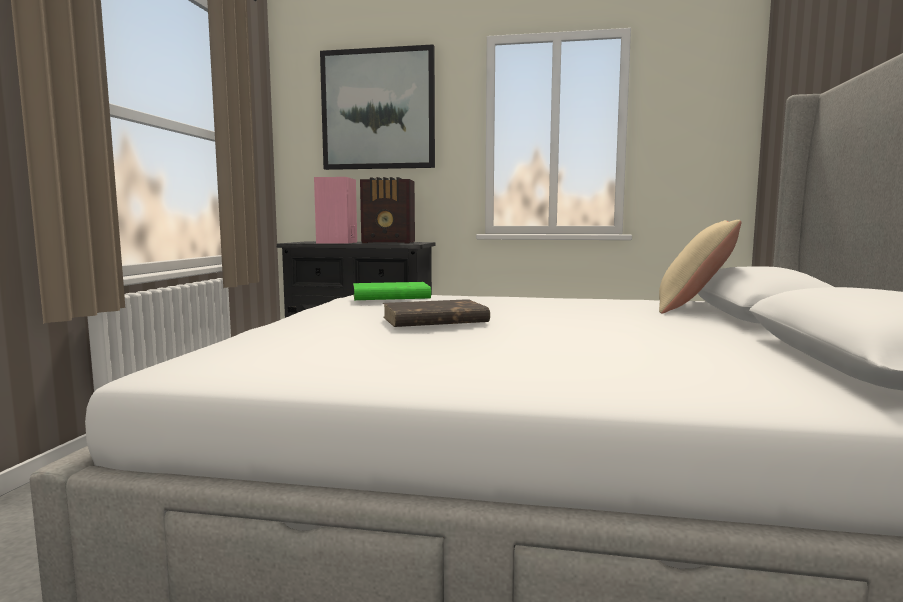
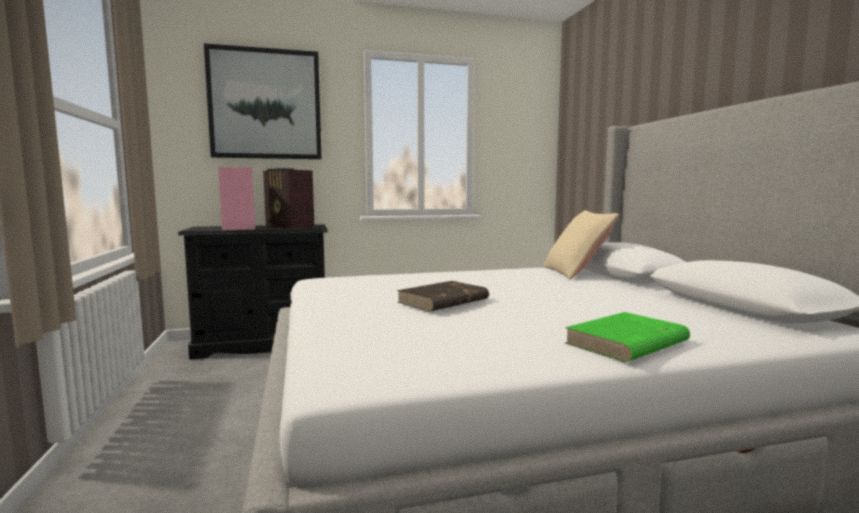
camera: 25 degrees left, 0 degrees up
green book [353,282,431,300] -> green book moved to [565,312,690,362]
radio [360,177,415,243] -> radio turned 60 degrees clockwise [263,168,314,229]

